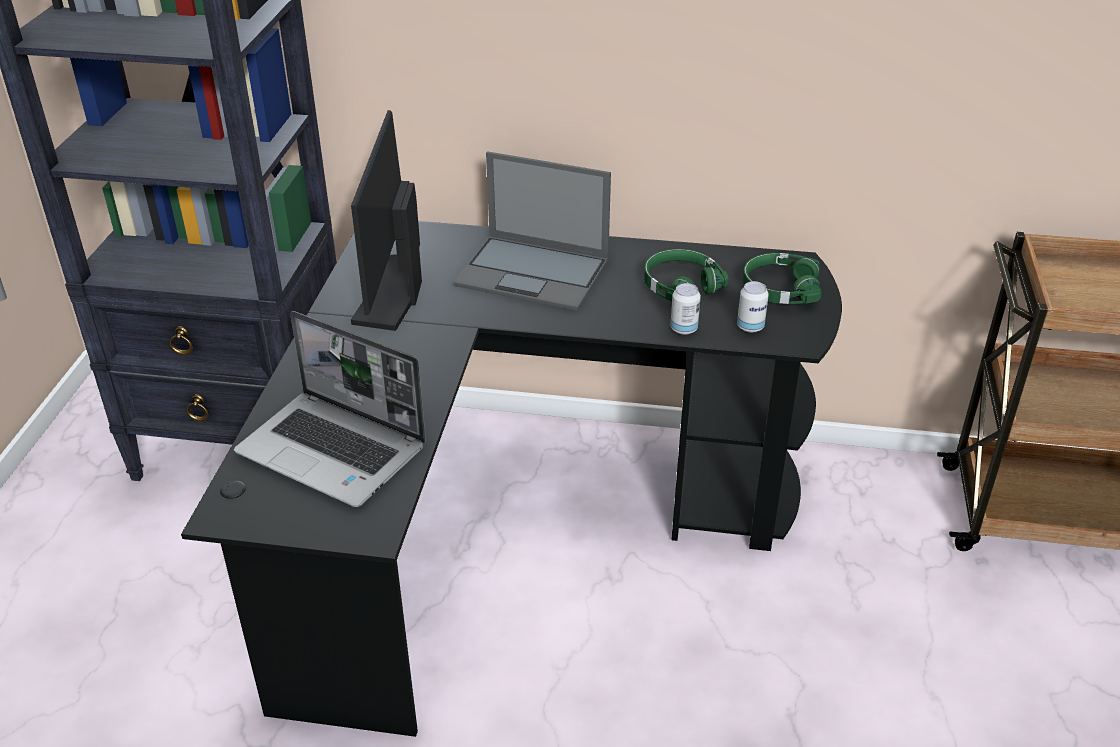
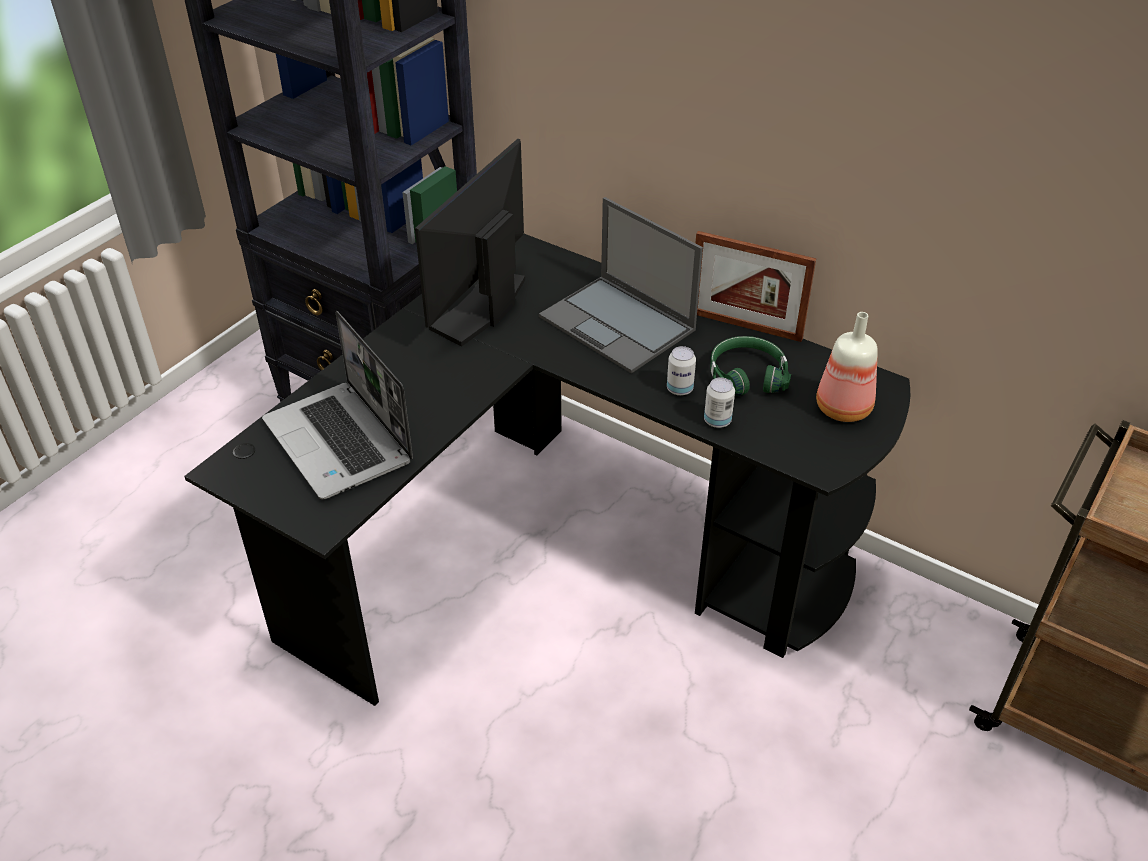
camera: 25 degrees right, 5 degrees up
can [737,281,769,333] -> can moved to [667,346,696,396]
green headphones [743,253,822,304] -> bottle [816,312,878,422]
none -> picture frame [696,231,816,342]

